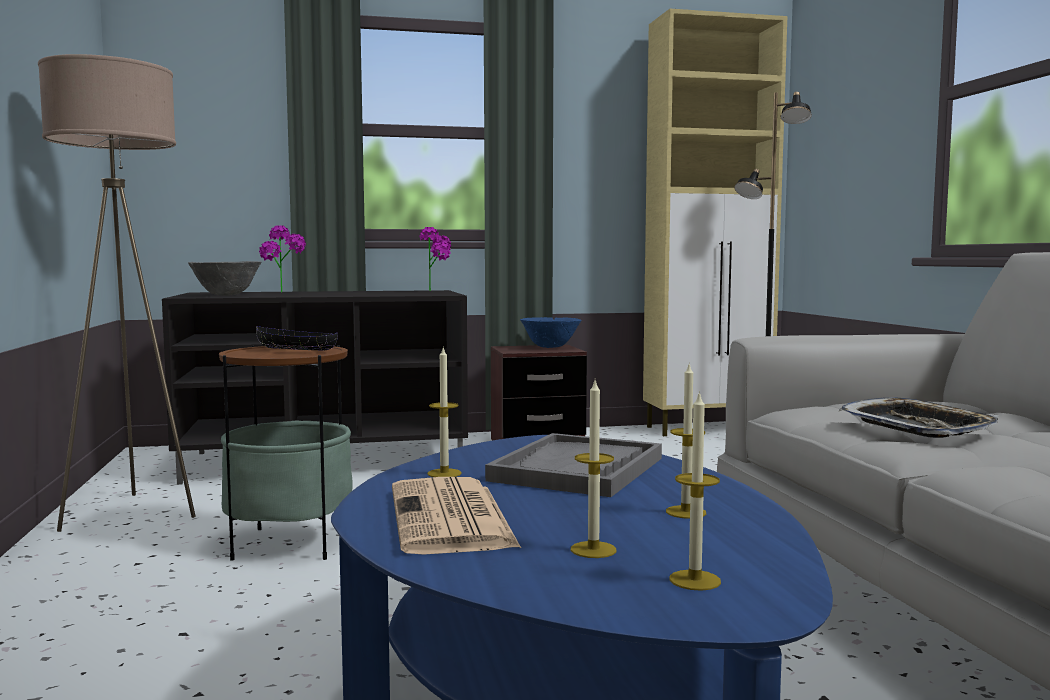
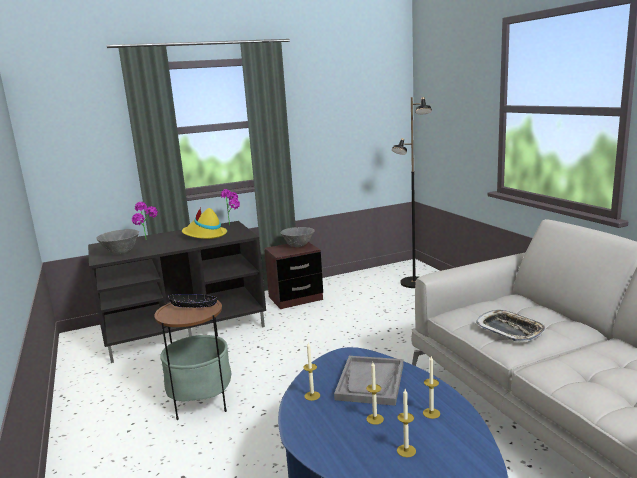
camera: 10 degrees left, 10 degrees up
beige floor lamp [38,54,196,532] -> none
newspaper [392,477,521,554] -> none
blue bowl [520,317,582,348] -> grey bowl [280,227,315,247]
beige cabinet [643,9,787,436] -> none
candle [670,391,721,591] -> candle moved to [366,362,384,425]
none -> yellow hat [182,208,227,239]

